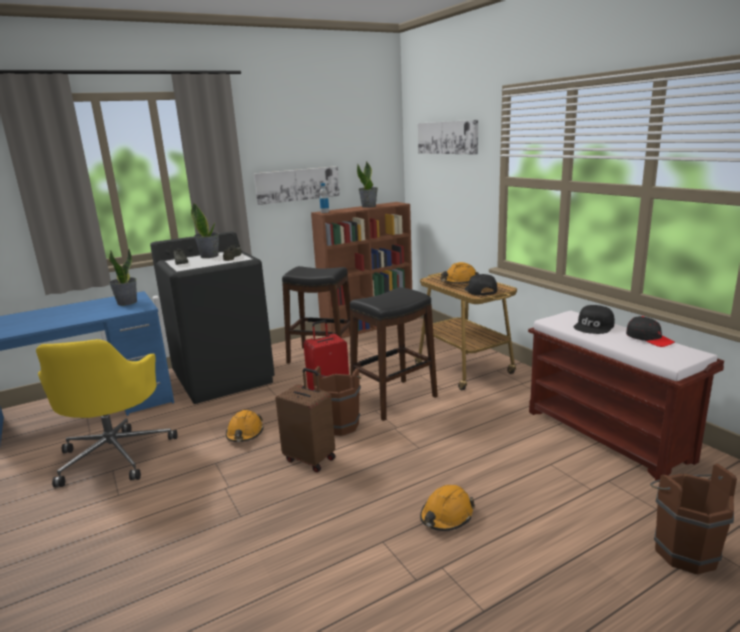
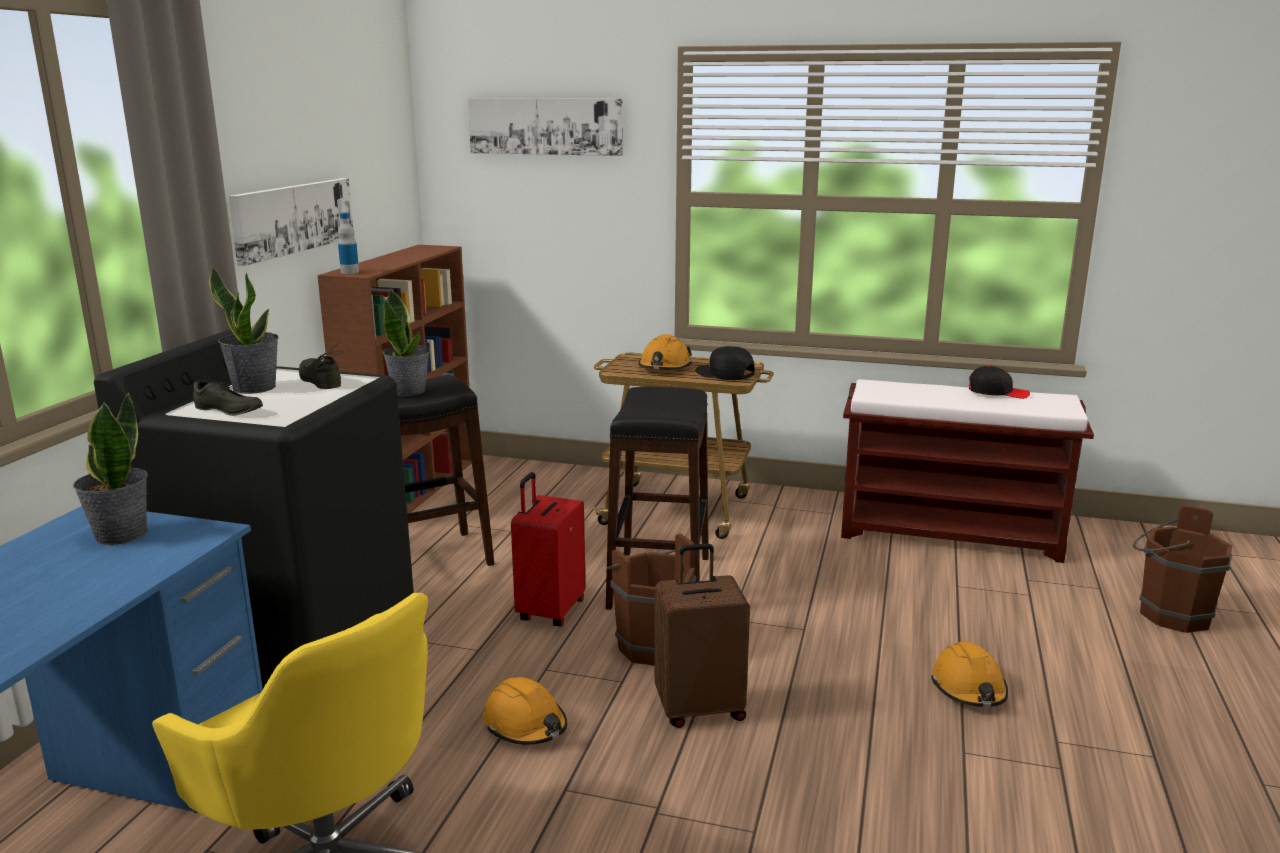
camera: 45 degrees left, 0 degrees up
potted plant [357,162,378,208] -> potted plant moved to [382,289,430,396]
black cap [574,305,615,334] -> none

